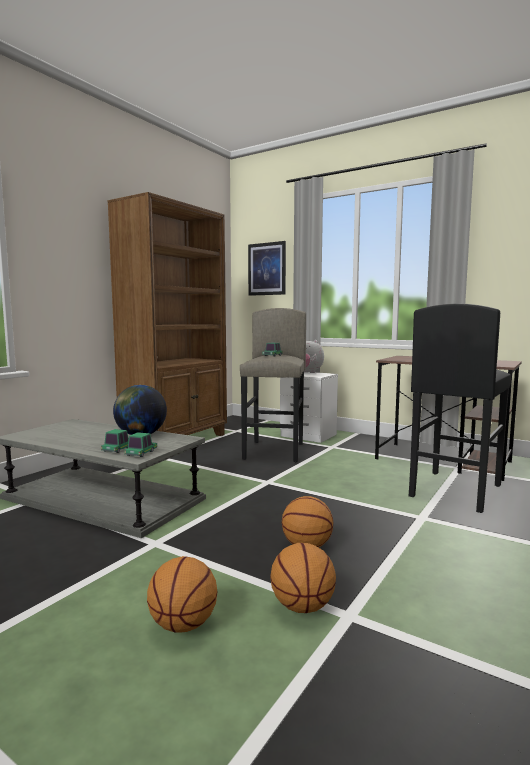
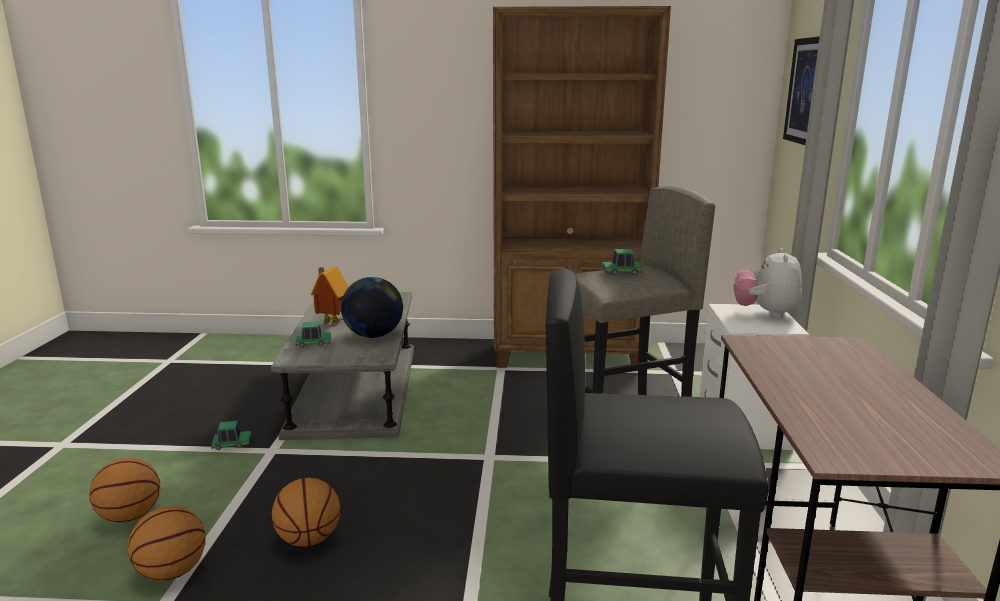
camera: 60 degrees right, 10 degrees up
toy car [124,432,157,457] -> toy car moved to [211,421,251,450]
none -> toy house [311,266,348,326]

